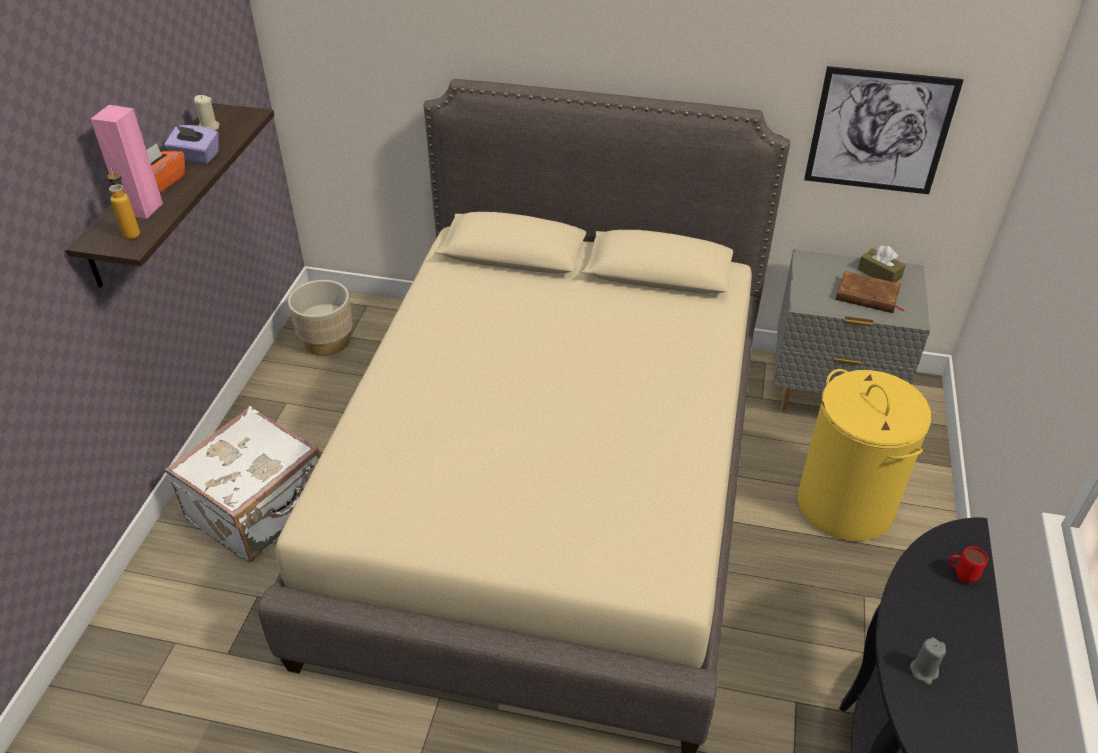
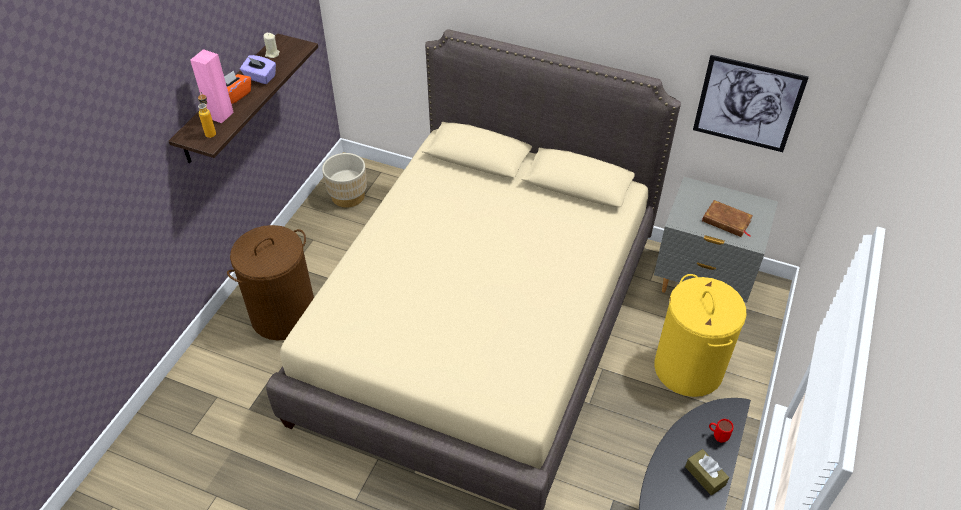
camera: 10 degrees right, 5 degrees up
white suitcase [164,406,320,562] -> brown laundry basket [227,225,314,340]
brown tissue box [858,246,906,283] -> brown tissue box moved to [685,449,729,496]
grey candle [910,637,946,685] -> none

